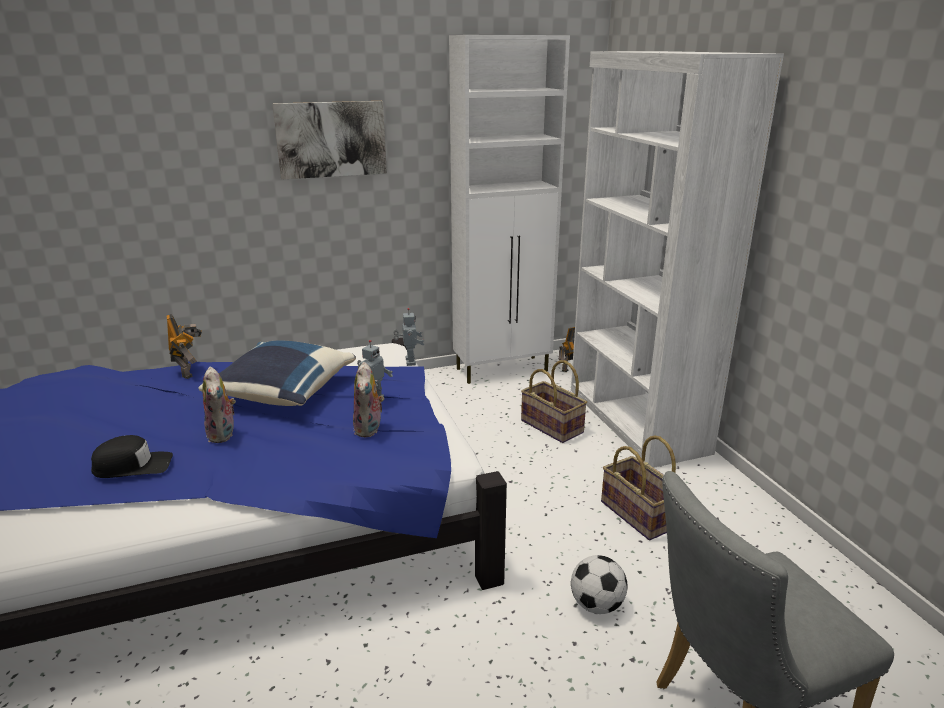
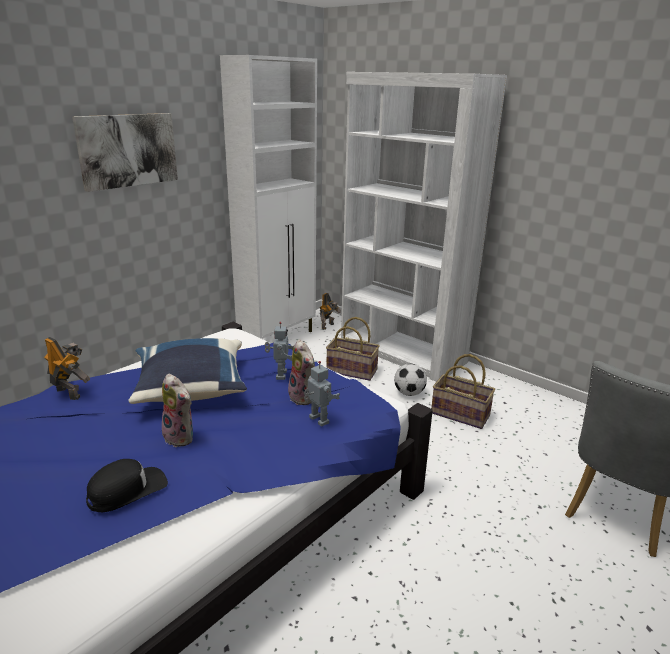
camera: 30 degrees left, 0 degrees up
toy robot [393,308,424,366] -> toy robot moved to [304,361,340,427]
football [571,555,628,614] -> football moved to [394,364,427,396]

